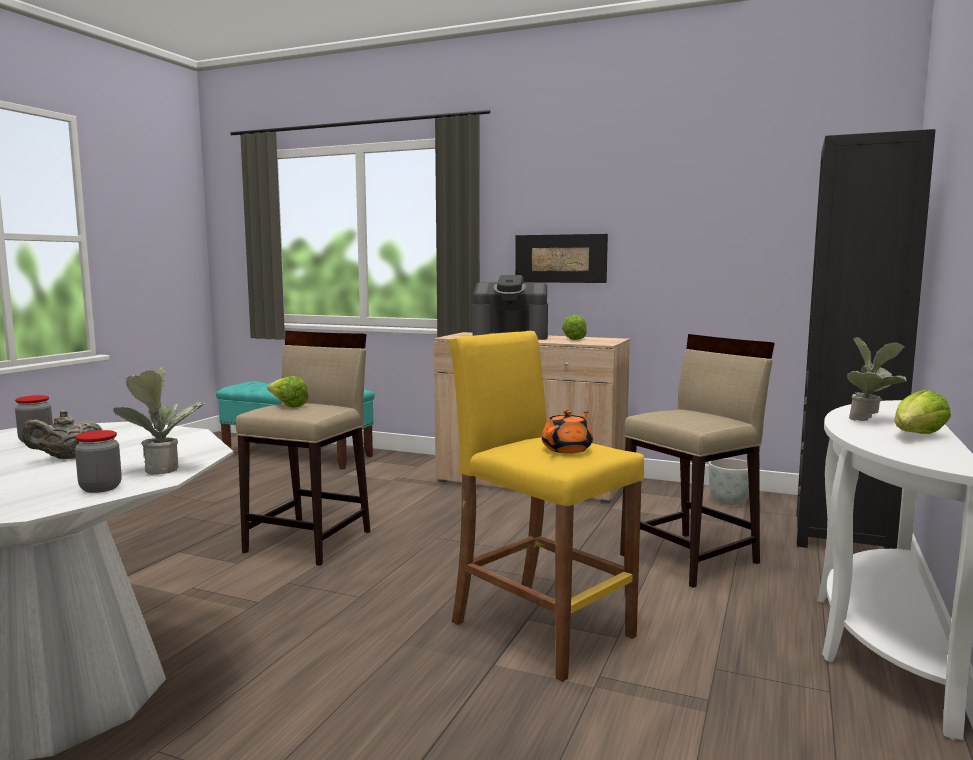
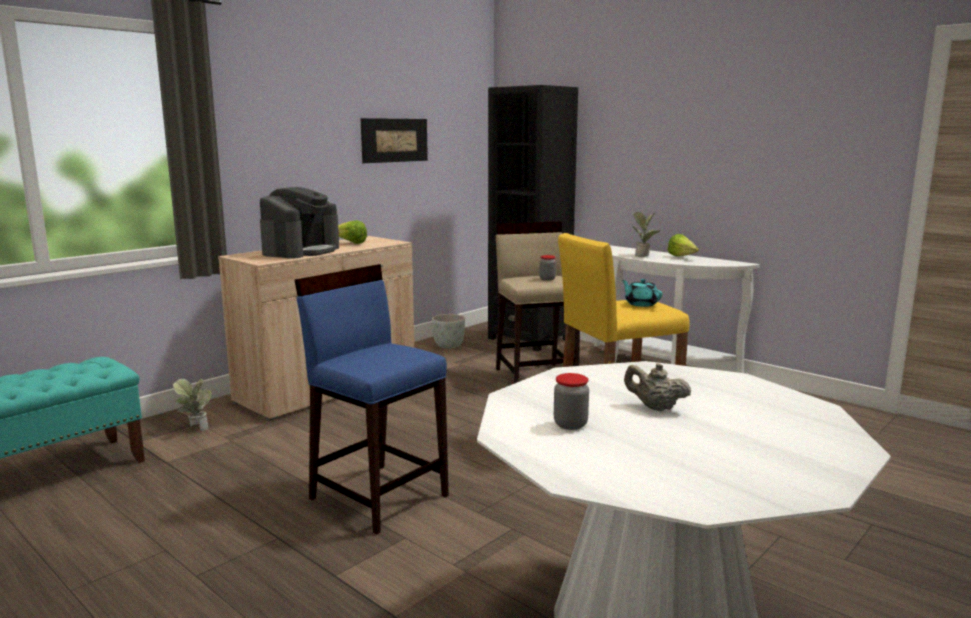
camera: 70 degrees left, 5 degrees up
beige teapot [22,410,102,459] -> beige teapot turned 135 degrees clockwise [624,363,691,411]
jar [75,430,122,493] -> jar moved to [539,255,556,281]
potted plant [113,367,204,475] -> potted plant moved to [173,379,212,431]
beige stool [235,331,370,566] -> blue stool [294,264,449,535]
lettuce [267,376,309,407] -> none
picture [515,234,608,283] -> picture moved to [361,118,428,163]
orange teapot [542,410,593,453] -> turquoise teapot [622,279,662,307]

